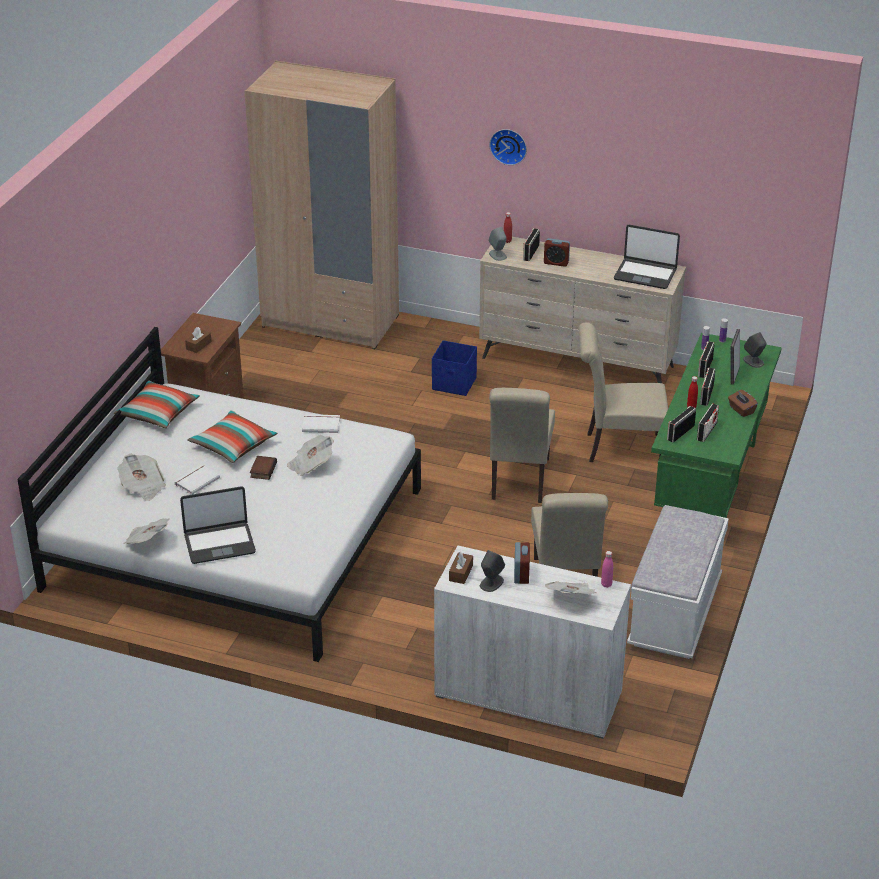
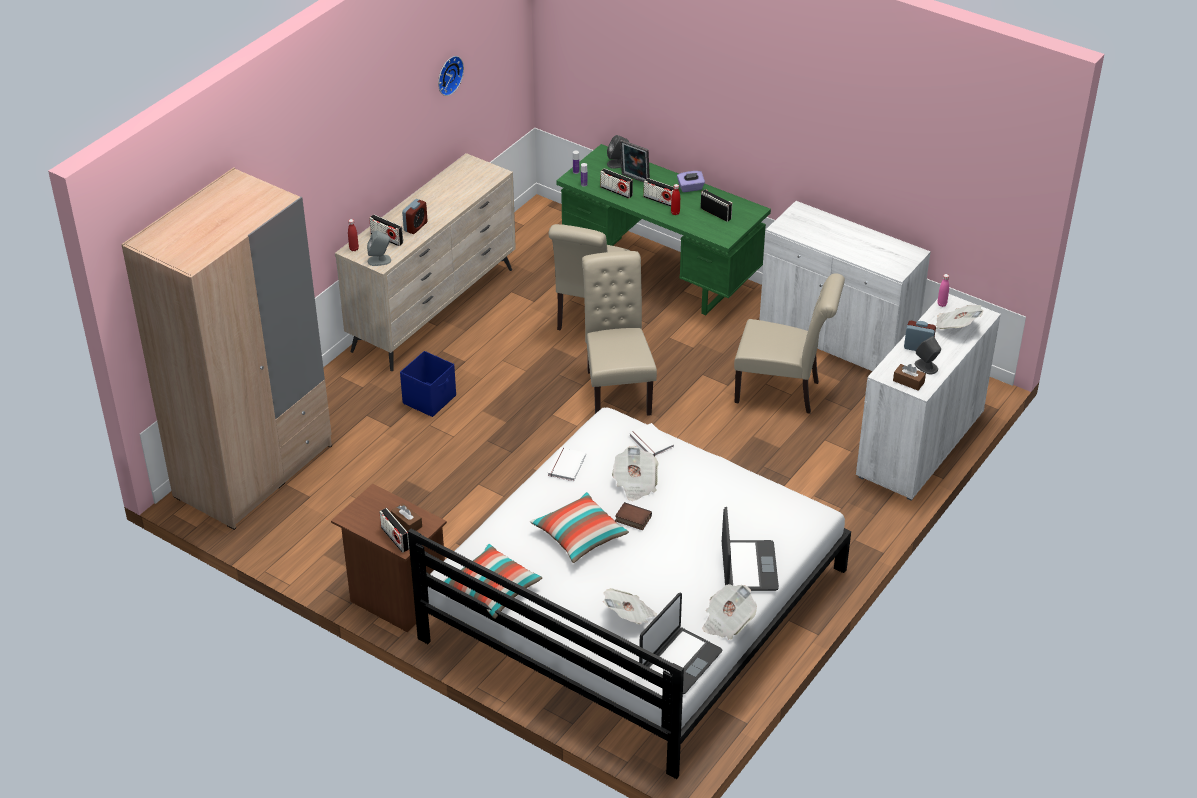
camera: 75 degrees left, 5 degrees up
white book [174,464,220,495] -> white book moved to [630,423,674,456]
wall clock [489,129,527,165] -> wall clock moved to [438,56,464,96]
beige chair [489,388,555,503] -> beige chair turned 120 degrees counterclockwise [582,251,657,416]
laptop [614,225,680,289] -> laptop moved to [639,593,723,694]
white bench [627,505,729,659] -> white cabinet [759,201,931,371]
radio [667,406,696,442] -> radio moved to [379,508,409,553]
brown tissue box [728,390,758,417] -> purple tissue box [677,171,705,192]

